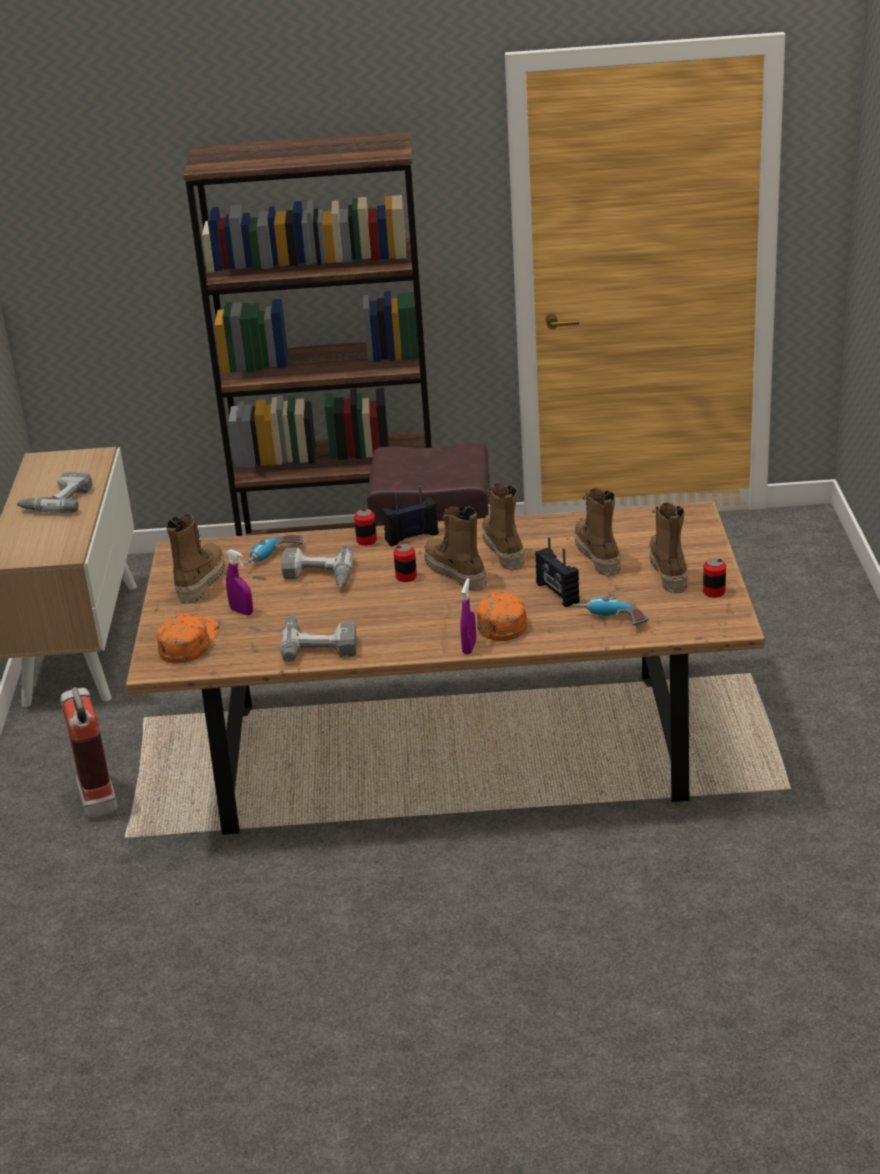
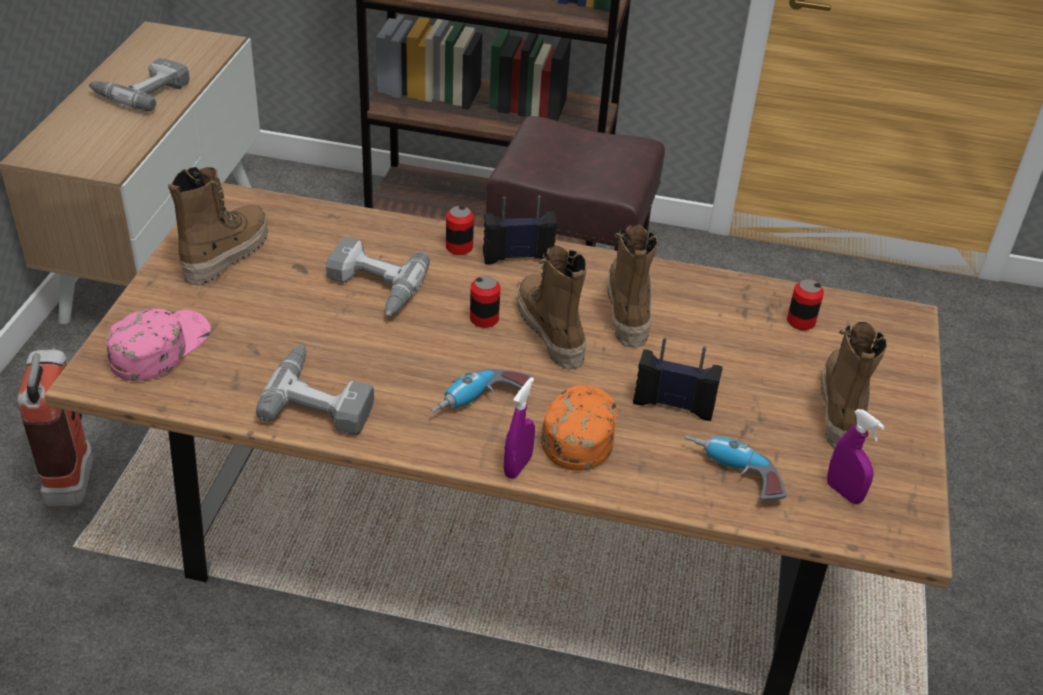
camera: 10 degrees right, 10 degrees up
orange cap [157,613,219,663] -> pink cap [106,309,210,381]
purple spray bottle [225,549,253,615] -> purple spray bottle moved to [827,409,885,504]
power drill [244,535,303,566] -> power drill moved to [431,369,532,413]
radio [535,537,580,607] -> radio turned 120 degrees clockwise [633,337,723,421]
boot [574,488,621,576] -> none
can [703,558,726,598] -> can moved to [787,279,824,330]

